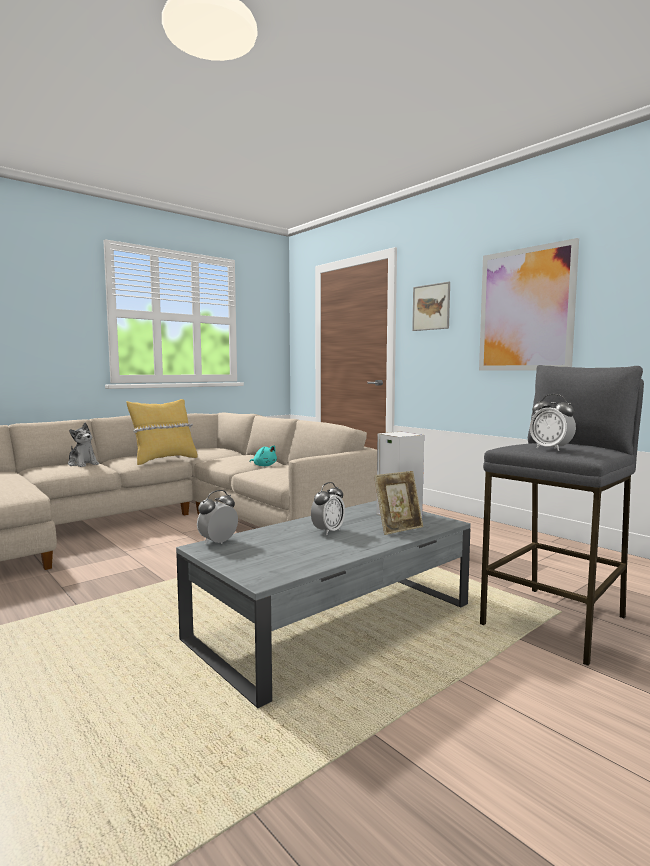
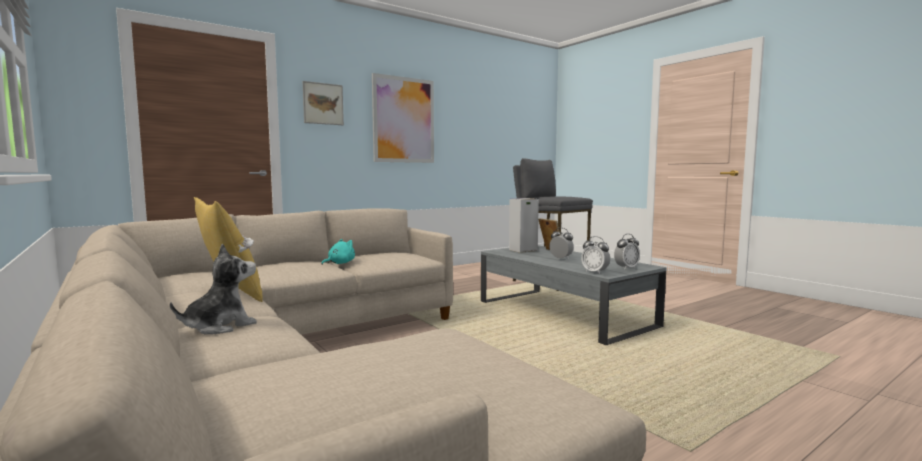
camera: 85 degrees left, 0 degrees up
alarm clock [530,394,576,451] -> alarm clock moved to [614,234,640,269]

